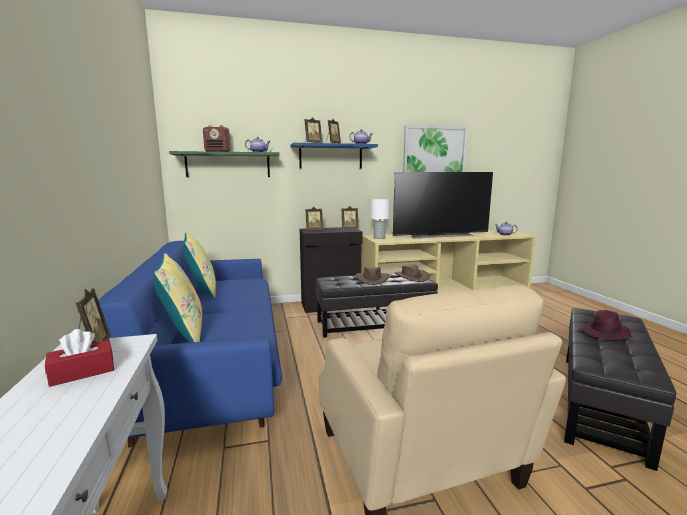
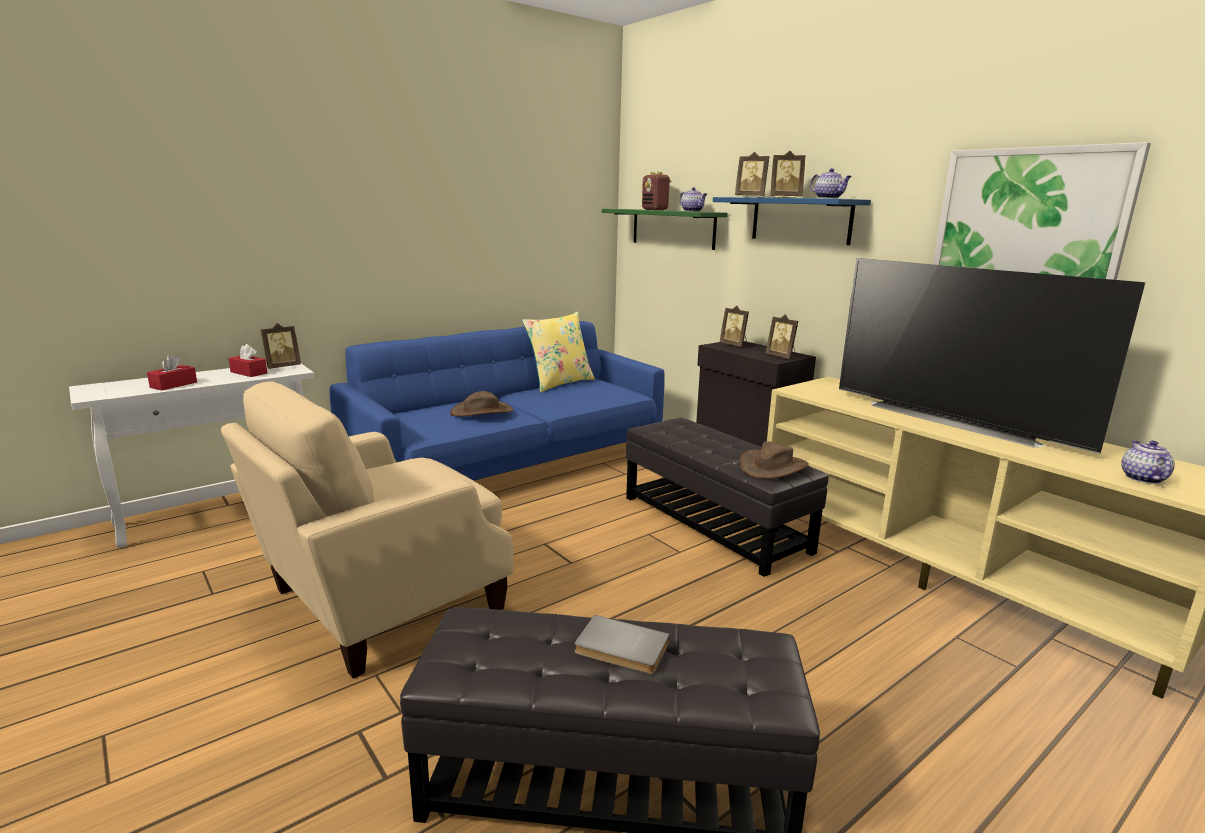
camera: 65 degrees right, 5 degrees up
yellow pillow [153,253,202,342] -> none
brown hat [356,267,389,285] -> brown hat moved to [450,391,513,417]
white table lamp [370,199,390,239] -> none
purple hat [580,310,632,340] -> grey book [575,615,670,674]
none -> red tissue box [147,354,197,390]

